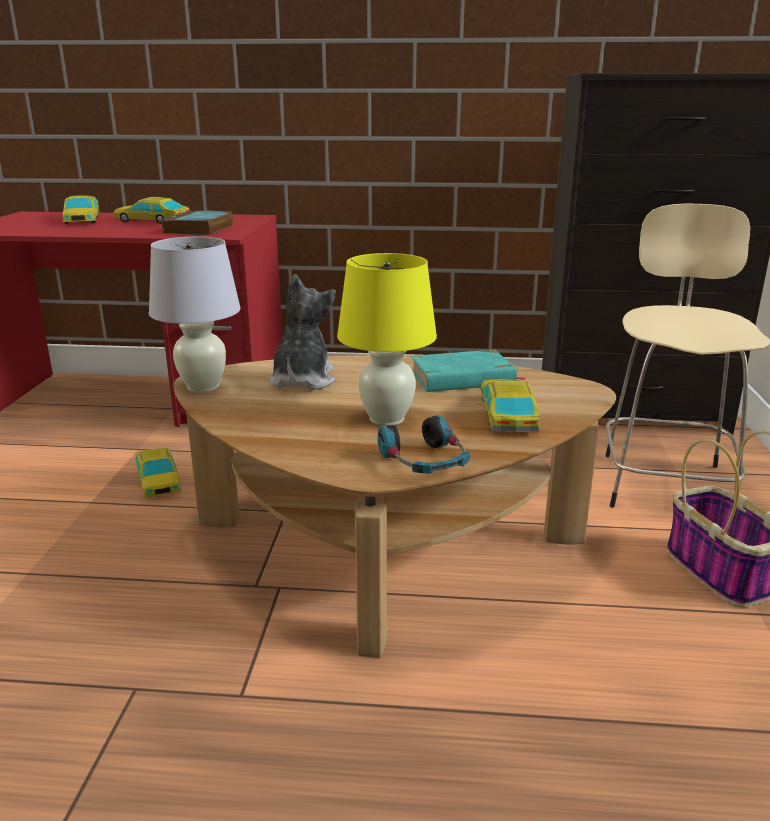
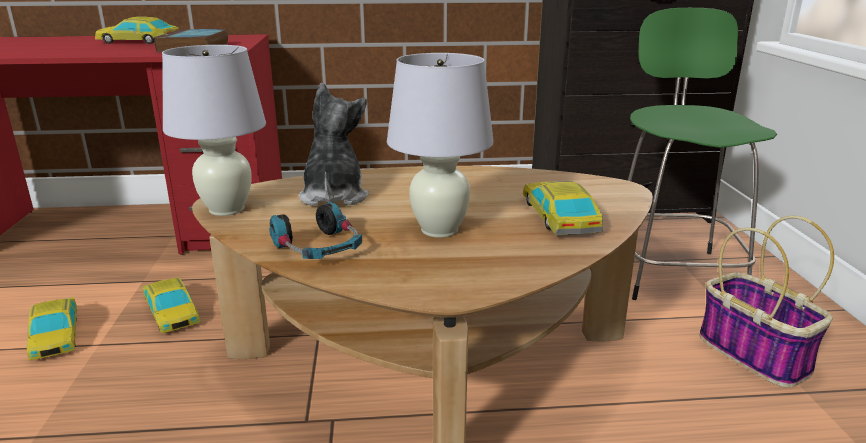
camera: 10 degrees left, 0 degrees up
toy car [62,195,99,224] -> toy car moved to [27,297,77,360]
yellow table lamp [337,253,437,426] -> white table lamp [387,53,494,238]
headphones [378,415,470,474] -> headphones moved to [269,202,362,259]
turquoise book [411,350,524,392] -> none
beige stool [605,204,770,508] -> green stool [628,8,777,300]

